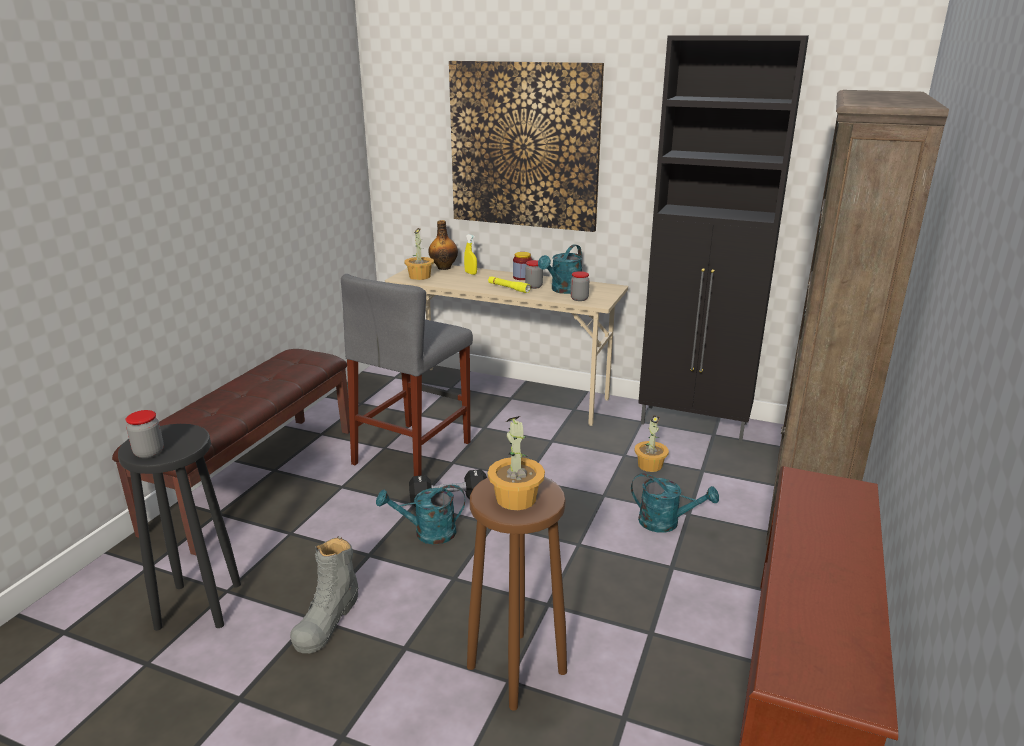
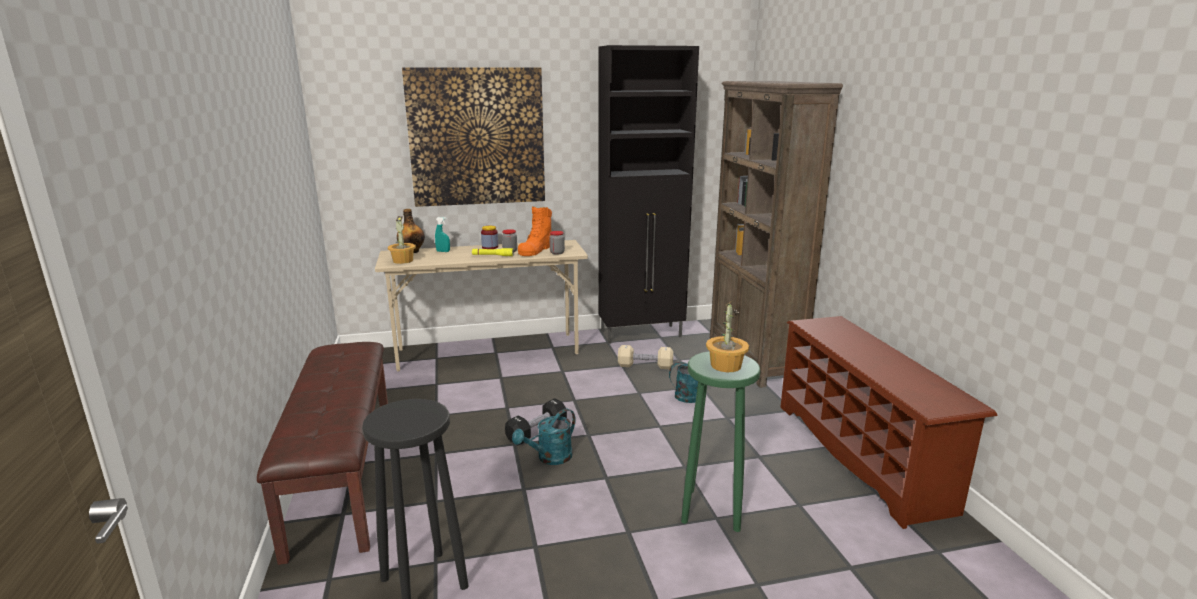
camera: 35 degrees left, 5 degrees down
jar [126,410,164,458] -> none
grey boot [290,536,359,653] -> none
grey stool [341,274,473,476] -> none
yellow spray bottle [464,234,477,275] -> turquoise spray bottle [435,217,450,252]
brown stool [467,476,567,710] -> green stool [681,351,761,532]
turquoise watering can [538,244,583,294] -> orange boot [518,206,552,256]
potted plant [635,415,669,472] -> beige dumbbell [618,345,673,369]

